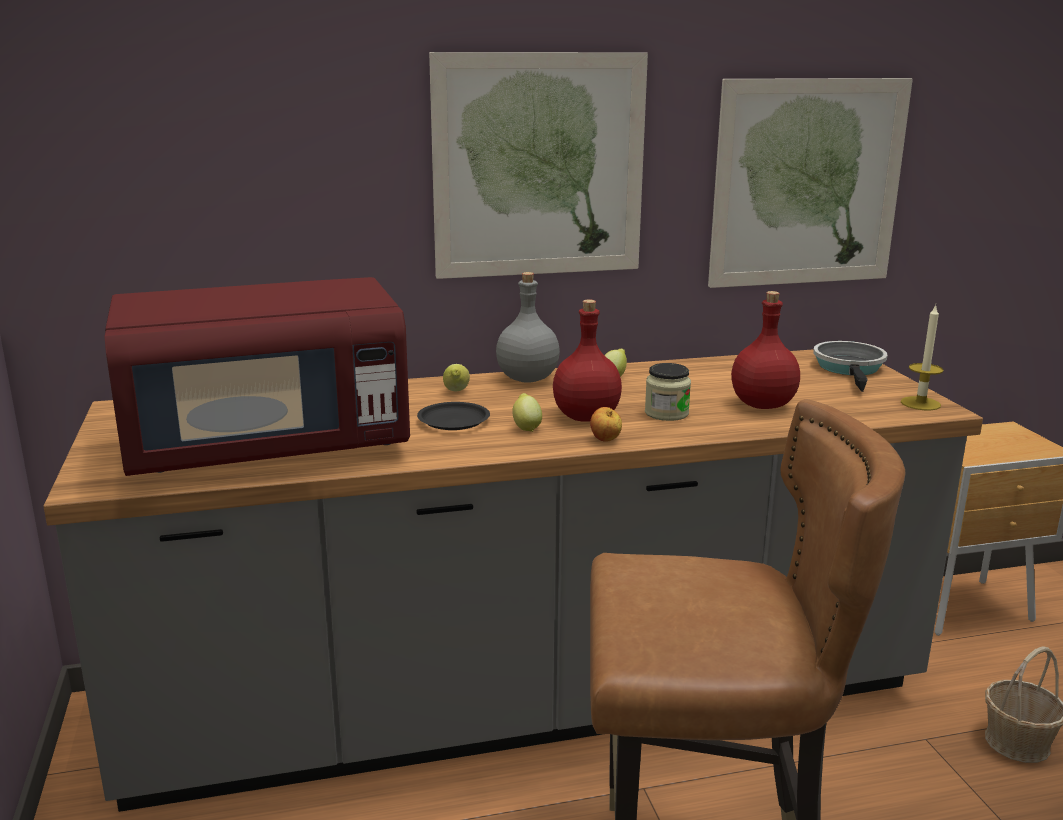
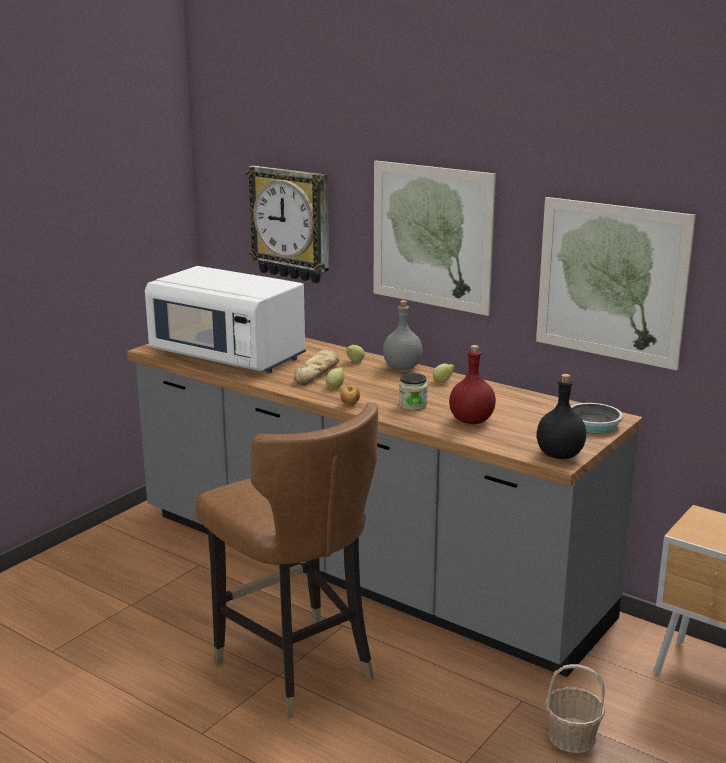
camera: 50 degrees right, 0 degrees up
red microwave [104,277,410,476] -> white microwave [145,266,306,373]
black plate [417,402,490,430] -> bread [294,350,339,385]
red bottle [553,299,622,421] -> none
candle [901,305,944,410] -> black bottle [537,374,586,459]
none -> wall clock [246,166,329,283]

